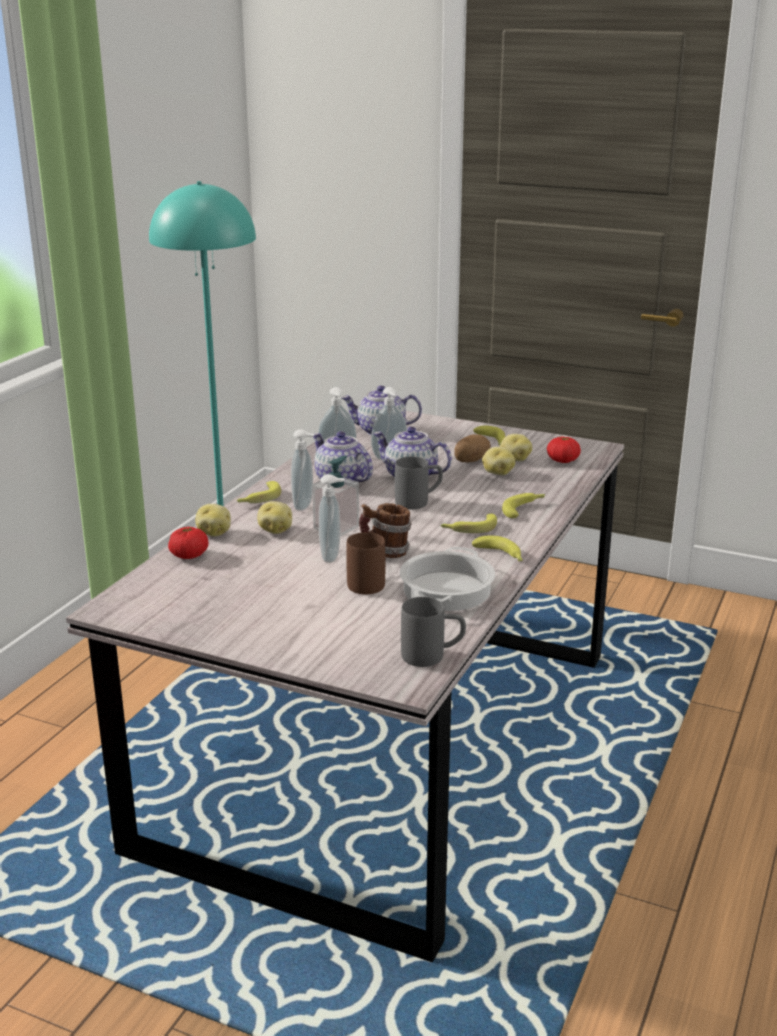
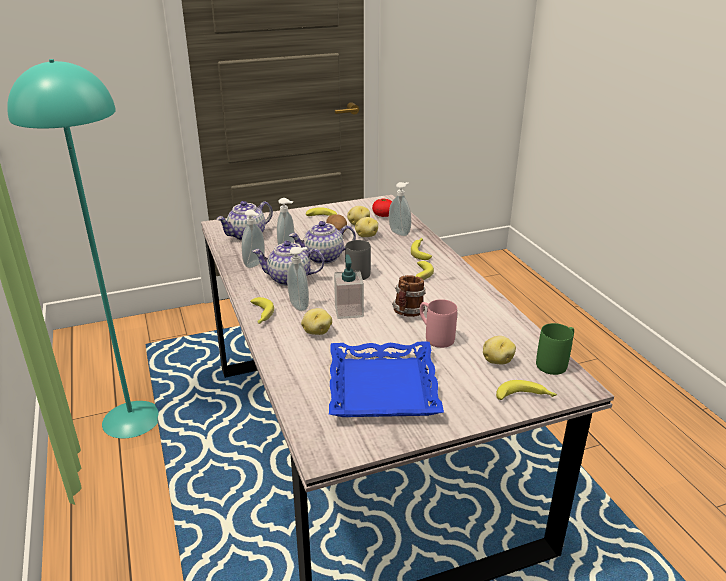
camera: 45 degrees left, 5 degrees up
tomato [168,527,209,559] -> none
potato [195,504,231,537] -> potato moved to [483,336,516,364]
soap dispenser [319,474,345,563] -> soap dispenser moved to [389,182,411,236]
brown mug [346,532,385,594] -> pink mug [420,299,457,348]
cooking pot [400,547,495,611] -> none
grey mug [401,597,466,667] -> green mug [536,323,574,375]
banana [472,536,523,562] -> banana moved to [496,380,557,400]
none -> blue tray [329,342,444,417]

